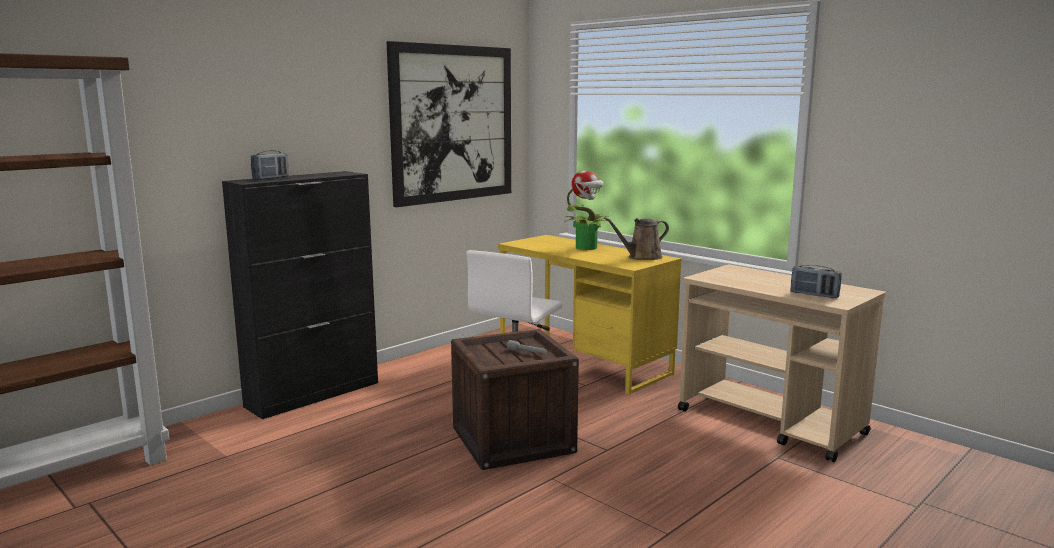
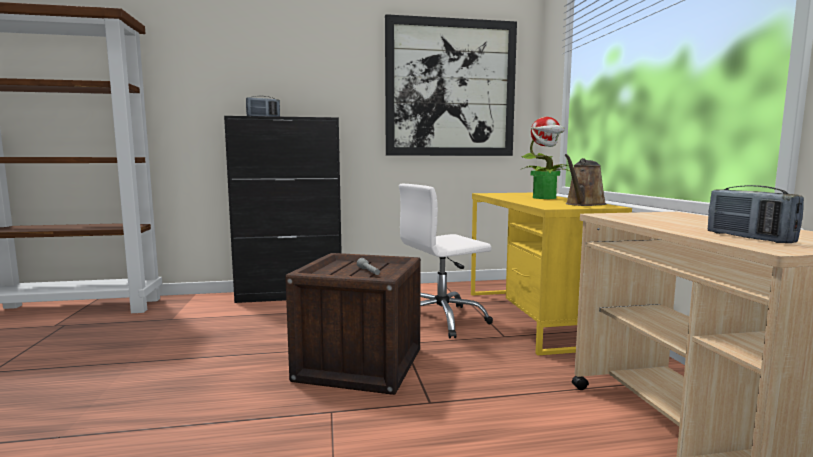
camera: 35 degrees right, 5 degrees down
brown watering can [604,217,669,260] -> brown watering can turned 60 degrees counterclockwise [565,154,606,206]

